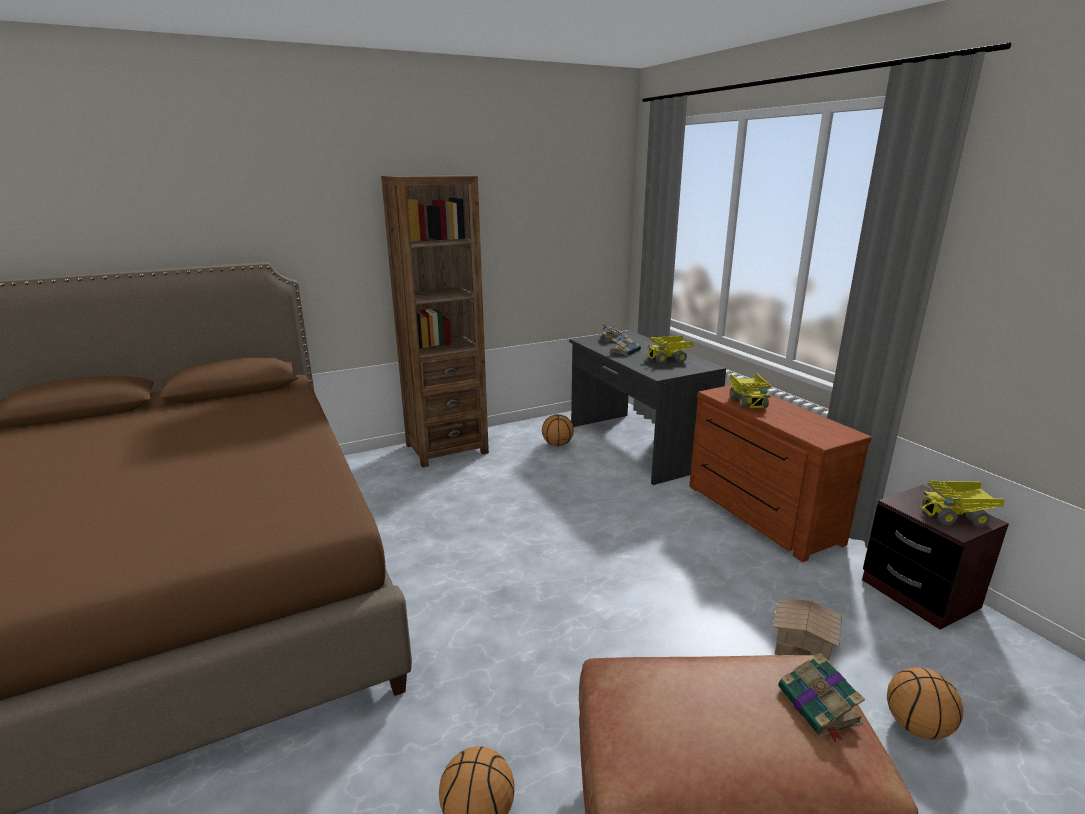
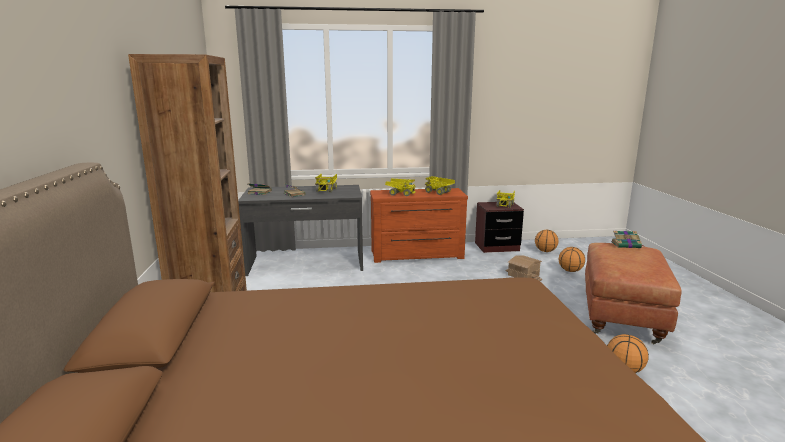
camera: 70 degrees left, 5 degrees down
basketball [542,414,574,446] -> basketball moved to [535,230,559,252]
none -> toy truck [425,176,455,195]

